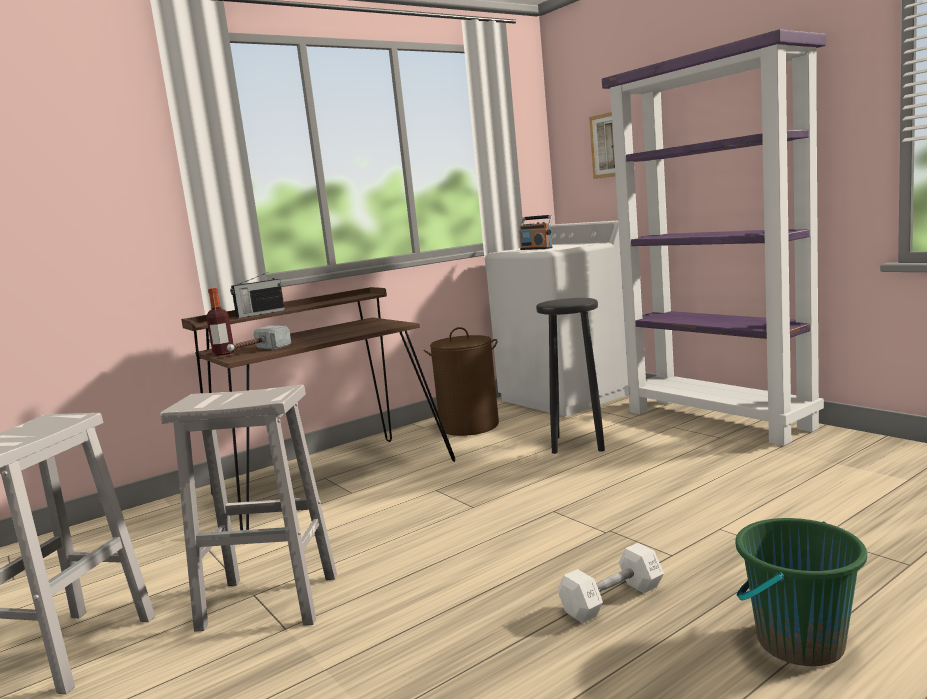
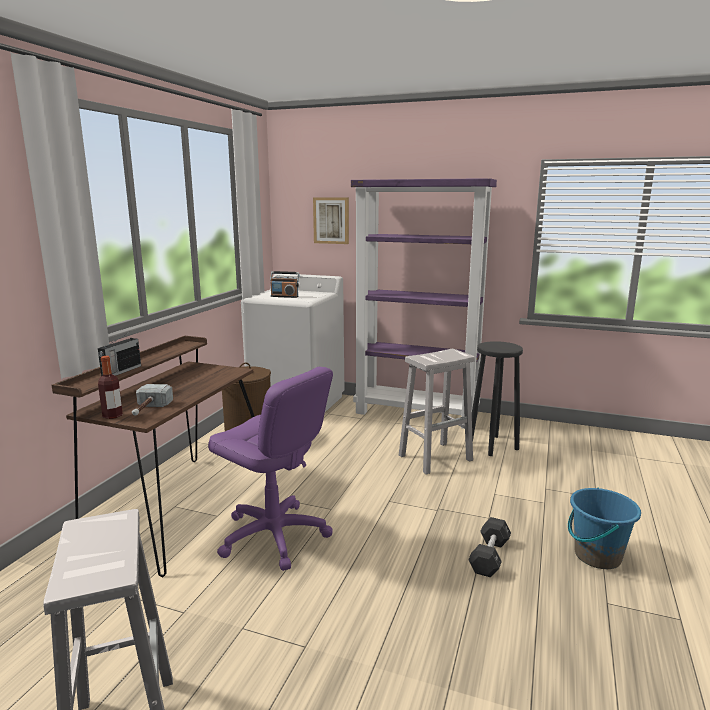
camera: 35 degrees left, 5 degrees up
white stool [160,385,337,632] -> white stool moved to [399,349,475,474]
black stool [536,298,605,454] -> black stool moved to [472,341,523,456]
white dumbbell [558,543,664,623] -> black dumbbell [468,517,511,578]
green bucket [736,518,867,666] -> blue bucket [568,487,641,569]
none -> purple office chair [208,367,333,571]

